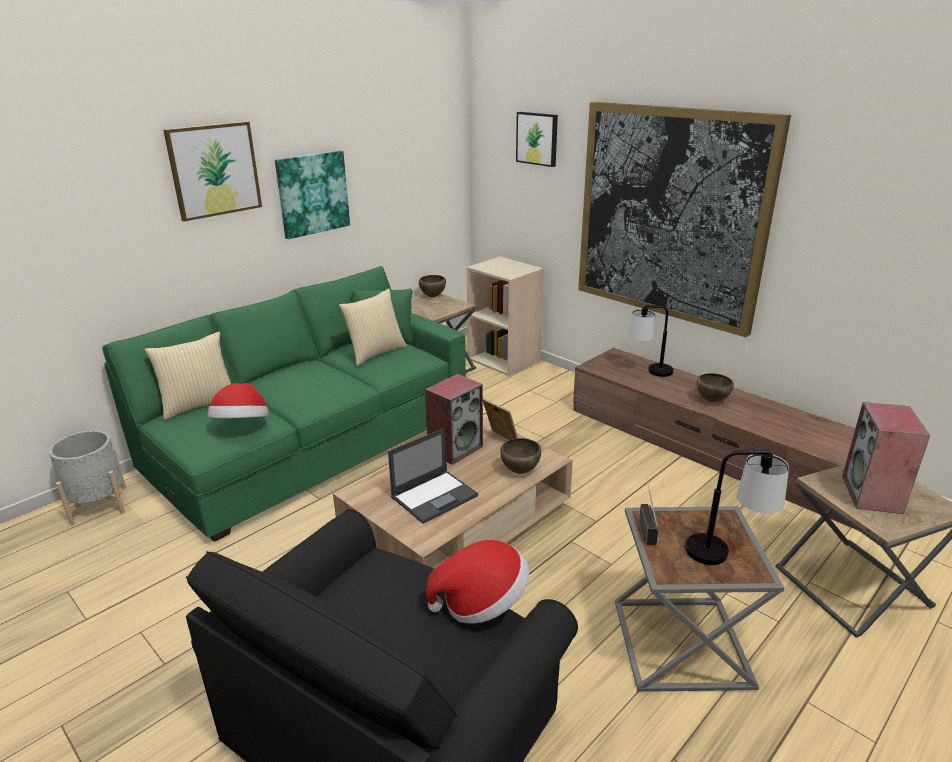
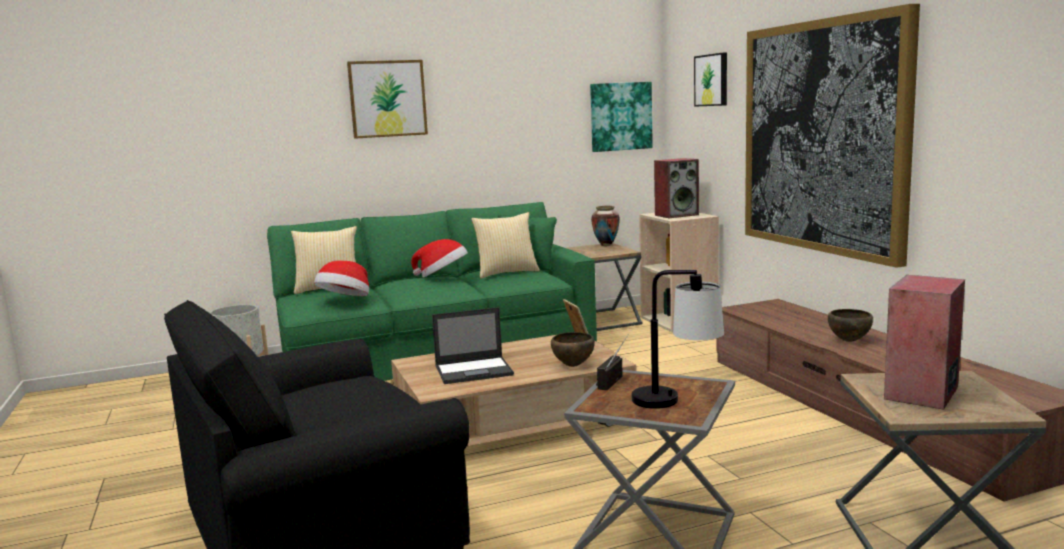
camera: 25 degrees right, 15 degrees down
picture [275,151,350,239] -> picture moved to [590,82,653,152]
brown bowl [419,275,446,297] -> vase [591,206,620,246]
speaker [425,374,483,465] -> speaker moved to [654,158,699,218]
hat [426,540,529,624] -> hat moved to [411,239,468,278]
table lamp [628,305,674,377] -> none

